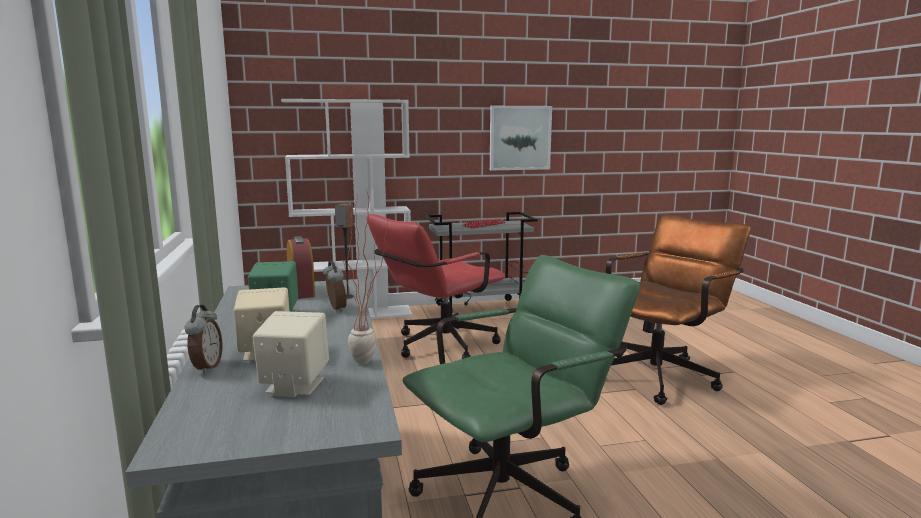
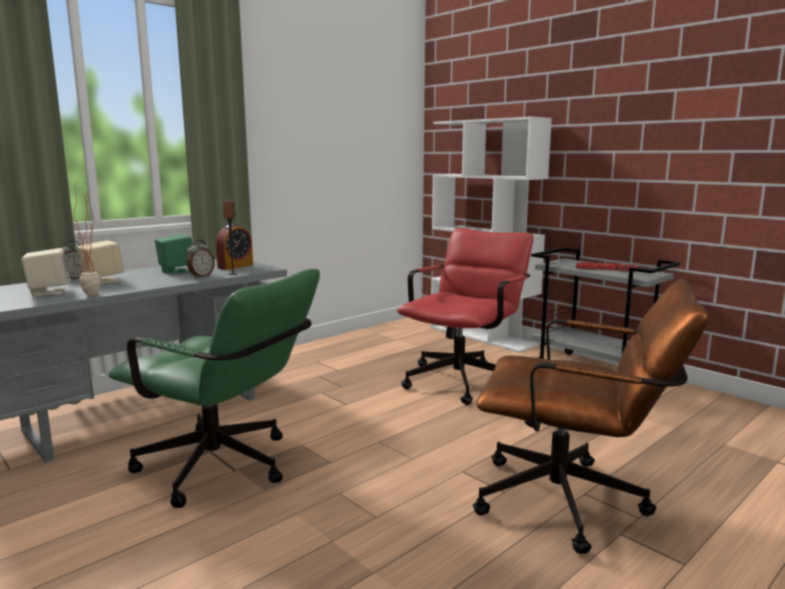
camera: 60 degrees right, 0 degrees up
red office chair [366,214,505,359] -> red office chair turned 105 degrees clockwise [397,228,534,405]
picture [490,106,552,170] -> none

